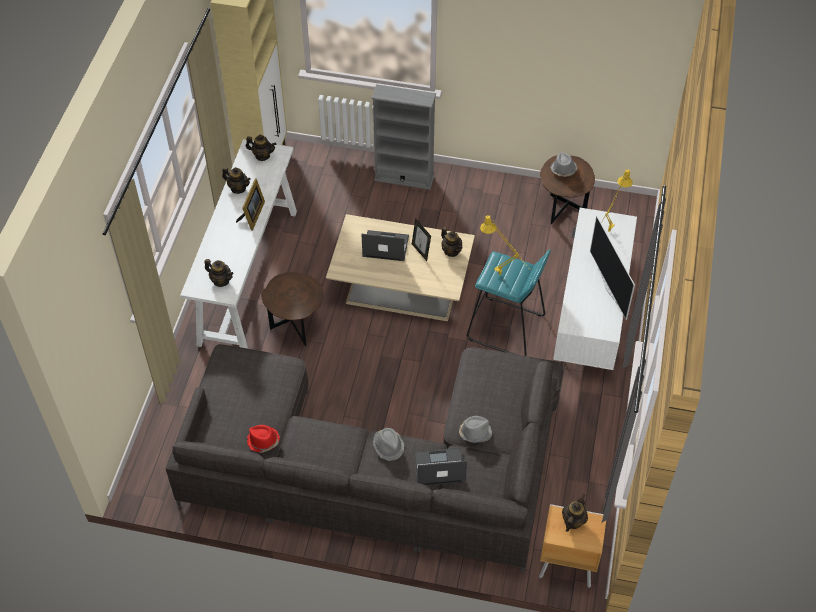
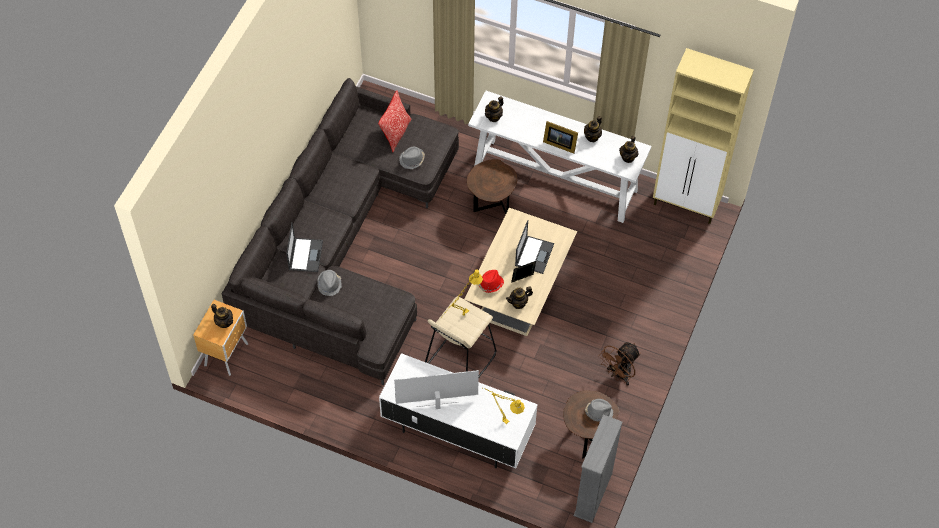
camera: 100 degrees right, 5 degrees up
red hat [247,425,280,453] -> red hat moved to [479,270,504,293]
grey bookcase [372,84,436,190] -> grey bookcase moved to [574,415,622,523]
grey hat [373,428,404,461] -> grey hat moved to [399,147,425,169]
turquoise stool [467,249,551,356] -> beige stool [425,296,496,377]
none -> pillow [378,90,412,152]
none -> brown fan [598,342,641,385]

